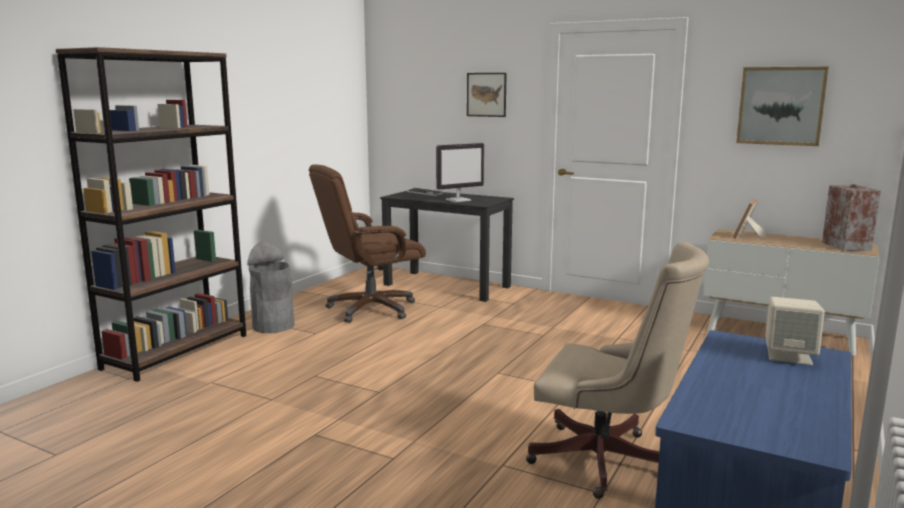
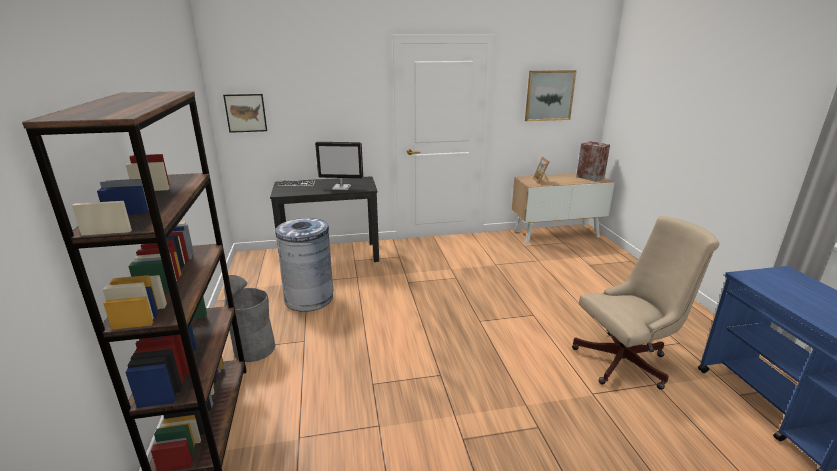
camera: 40 degrees left, 10 degrees up
brown office chair [309,164,426,323] -> grey trash can [275,218,333,312]
monitor [436,143,484,202] -> monitor turned 75 degrees clockwise [315,142,363,190]
picture [467,73,507,117] -> picture moved to [223,94,267,133]
beige speaker [765,297,825,365] -> none

